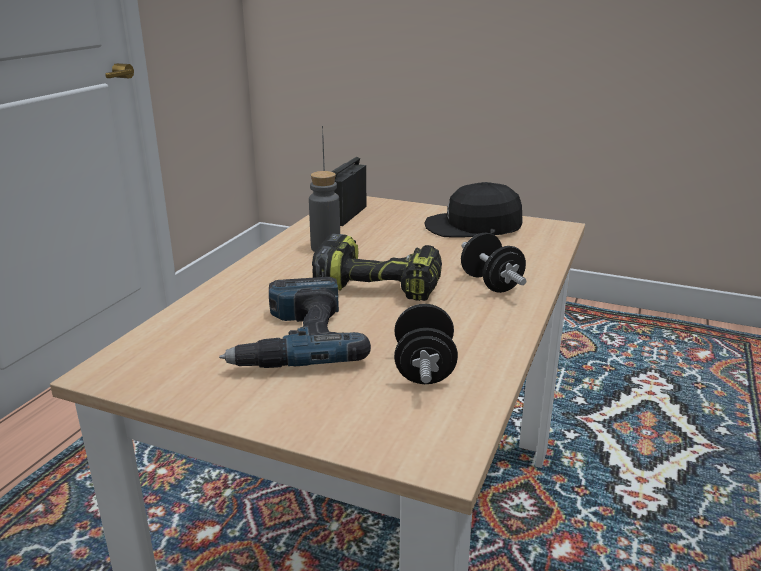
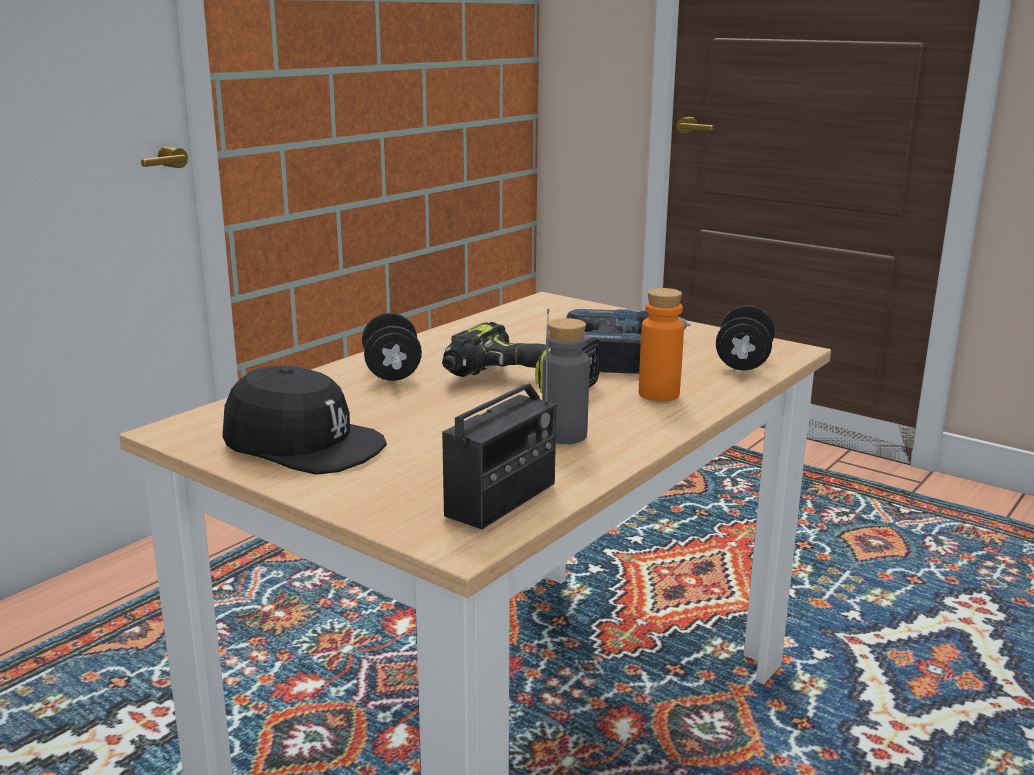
camera: 165 degrees left, 5 degrees down
black dumbbell [394,304,458,384] -> black dumbbell moved to [716,305,775,370]
none -> orange bottle [639,288,684,401]

